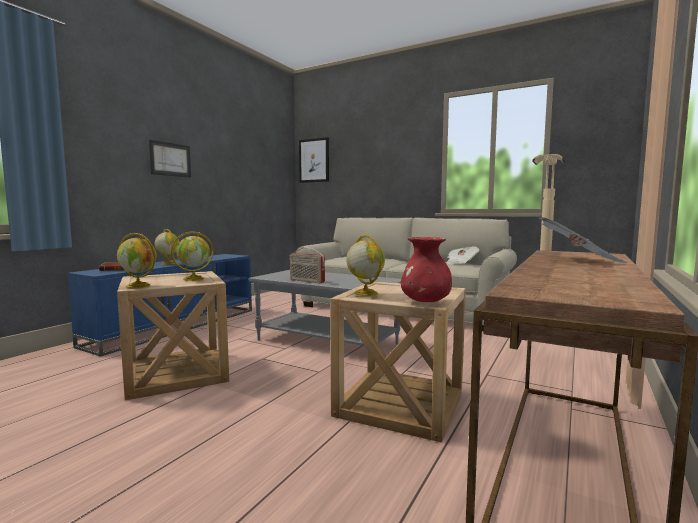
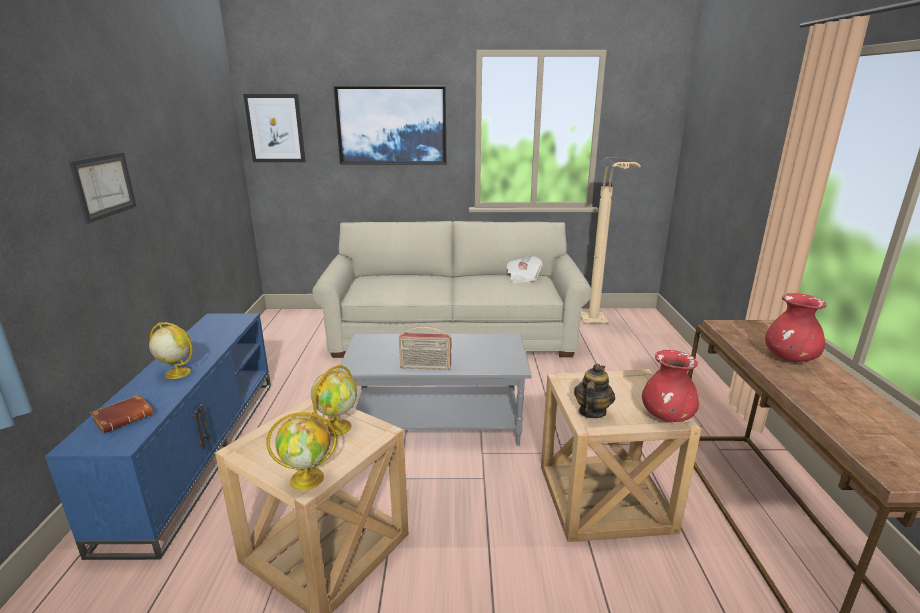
camera: 30 degrees left, 15 degrees up
globe [346,235,385,296] -> teapot [574,364,615,418]
newspaper [538,217,627,263] -> red vase [765,293,827,362]
none -> picture [334,86,447,165]

